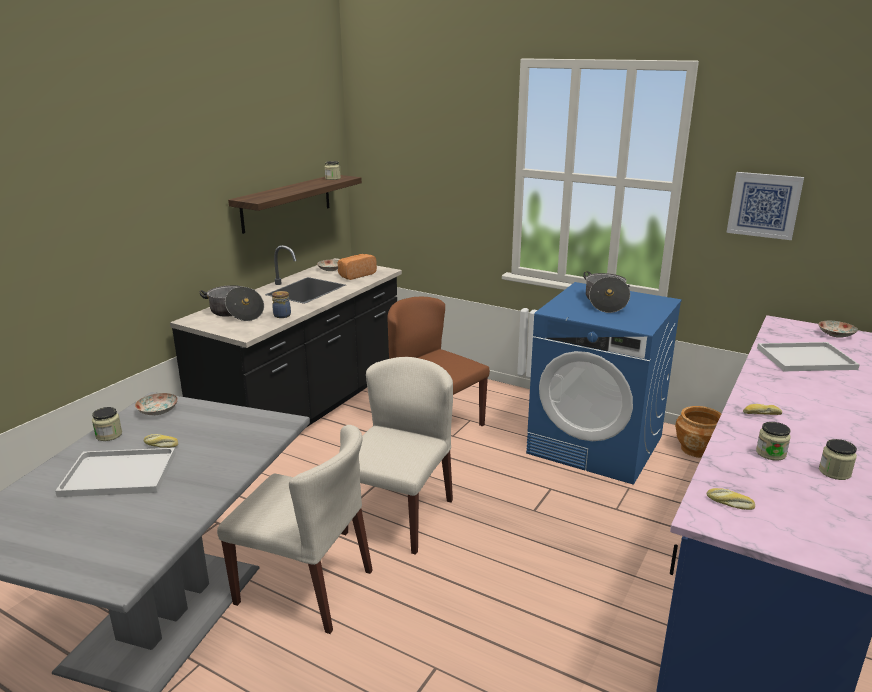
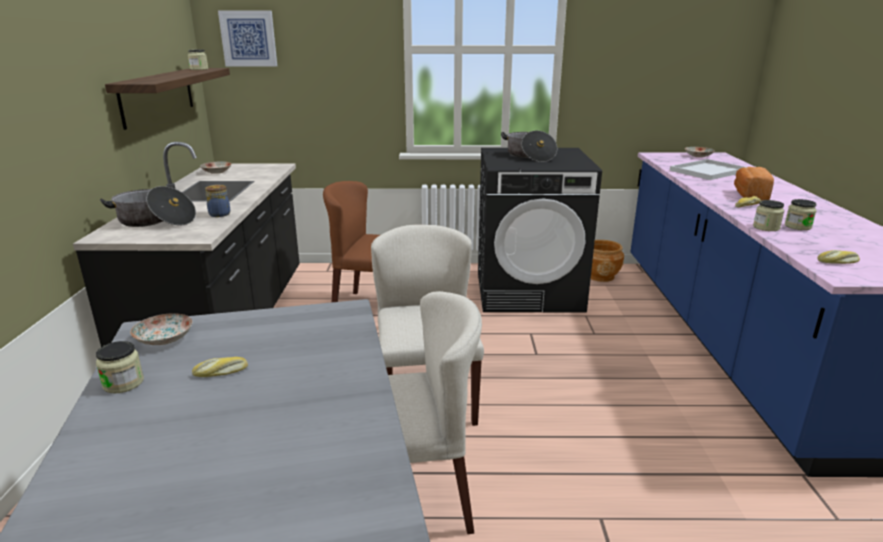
camera: 30 degrees left, 0 degrees up
white tray [55,448,176,497] -> none
bread [337,254,377,280] -> bread moved to [734,167,774,201]
blue washing machine [526,282,682,485] -> black washing machine [478,148,602,313]
picture [726,172,804,240] -> picture moved to [218,11,277,66]
jar [819,439,857,480] -> jar moved to [753,200,784,231]

